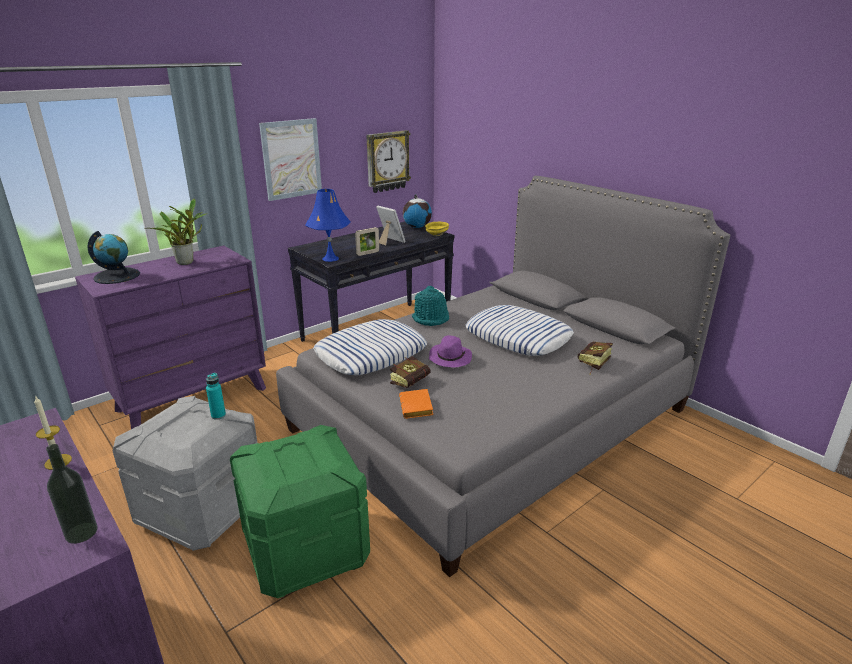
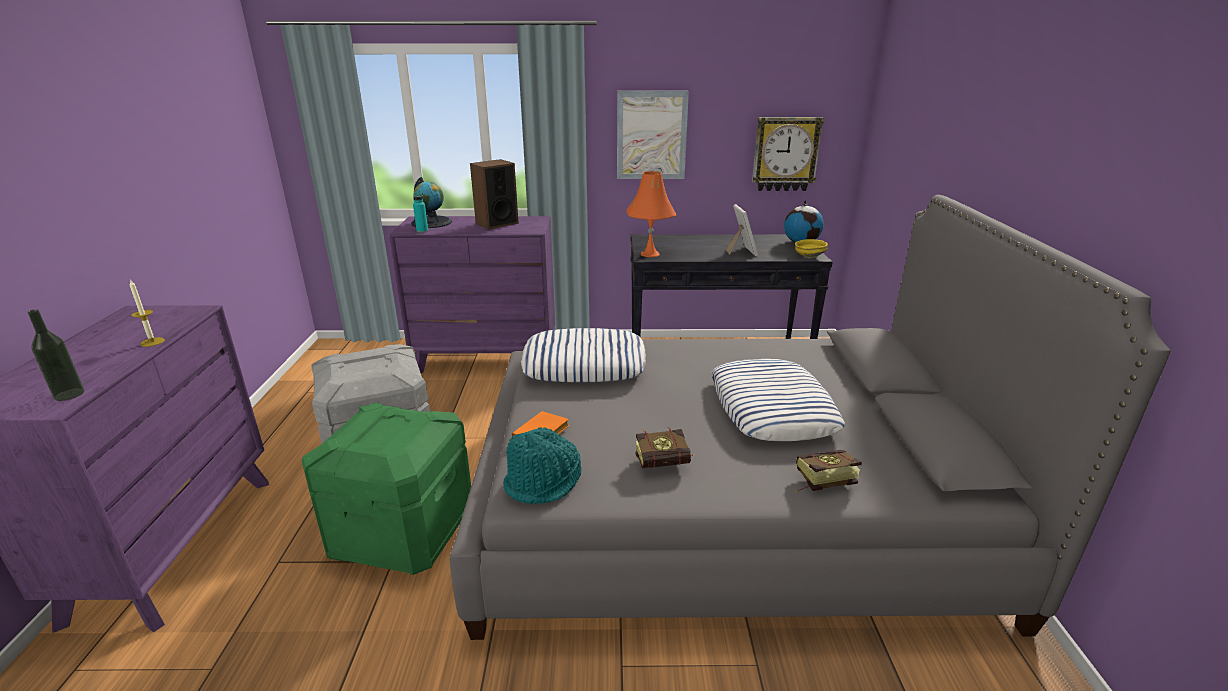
camera: 40 degrees right, 0 degrees up
potted plant [145,199,208,265] -> speaker [470,159,519,230]
turquoise bottle [206,373,226,420] -> turquoise bottle moved to [413,192,428,233]
blue table lamp [305,189,351,262] -> orange table lamp [627,171,676,257]
picture frame [355,227,379,256] -> none
book [390,356,430,388] -> book moved to [636,427,695,468]
turquoise hat [412,286,449,326] -> turquoise hat moved to [503,427,581,504]
purple hat [429,335,472,368] -> none

